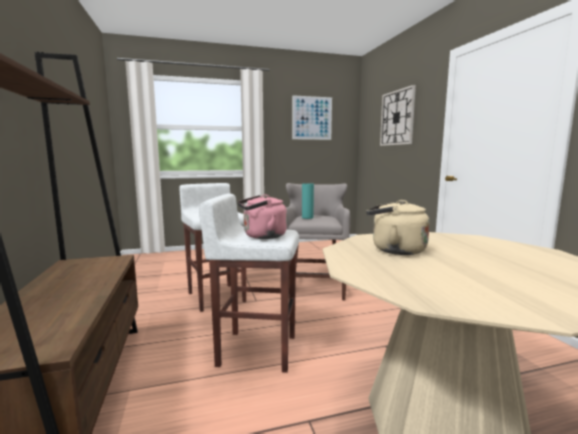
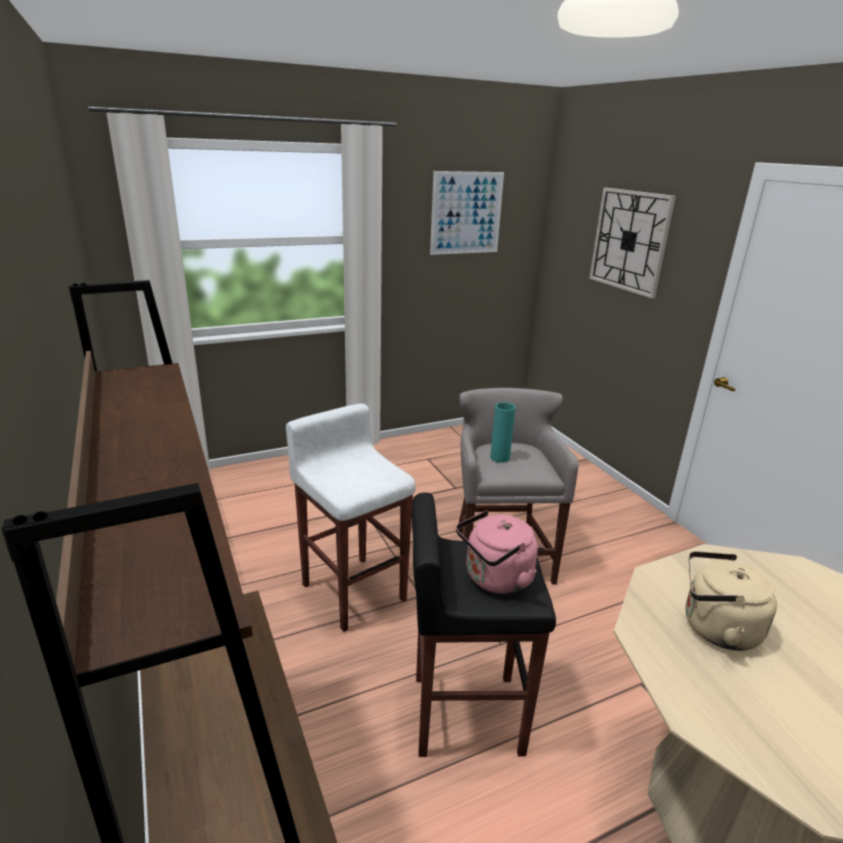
camera: 10 degrees left, 15 degrees up
white stool [199,193,299,373] -> black stool [412,492,556,757]

